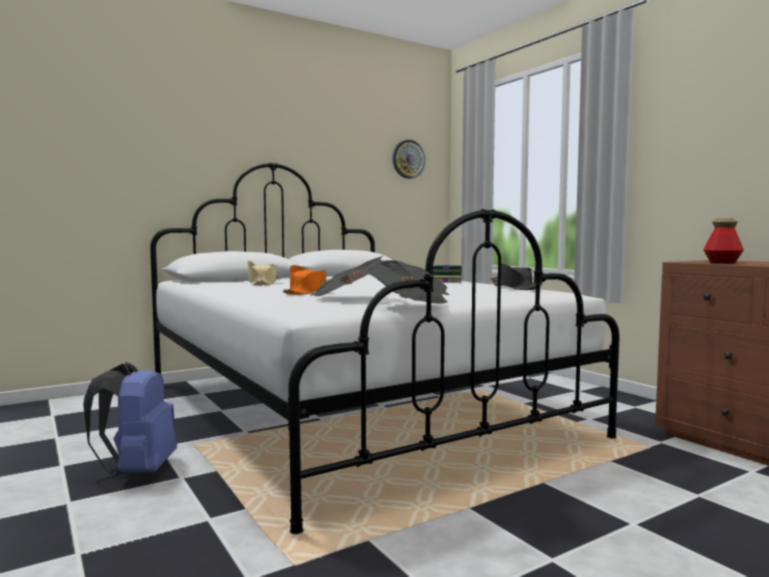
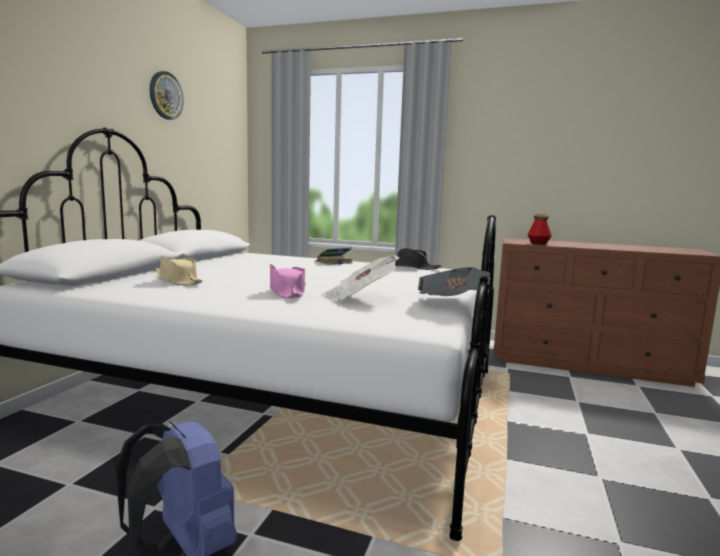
camera: 40 degrees left, 5 degrees up
orange hat [283,265,329,295] -> pink hat [270,264,306,298]
wall clock [393,140,425,179] -> wall clock moved to [150,71,184,120]

